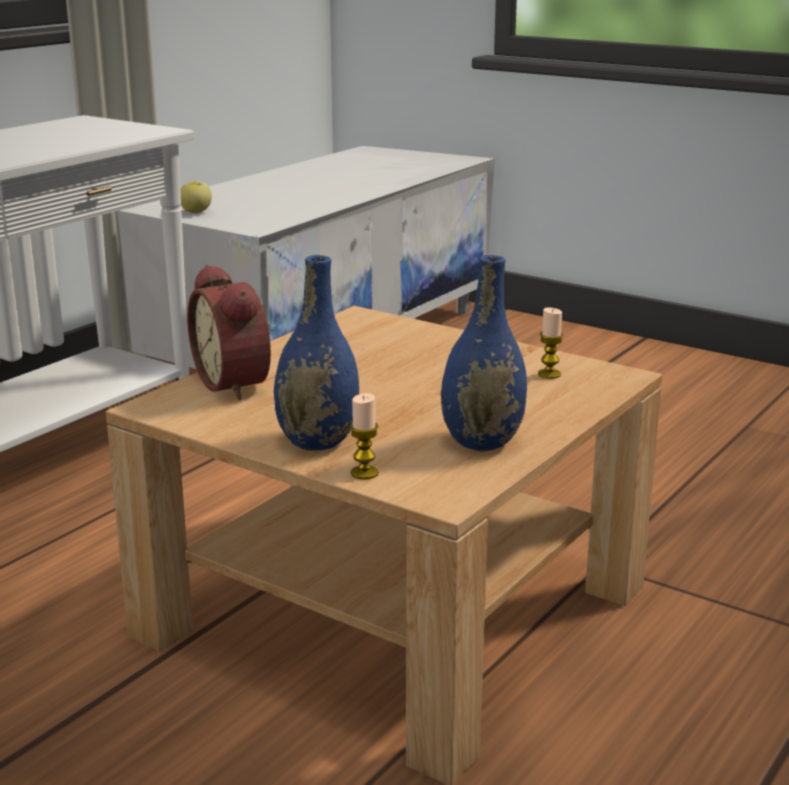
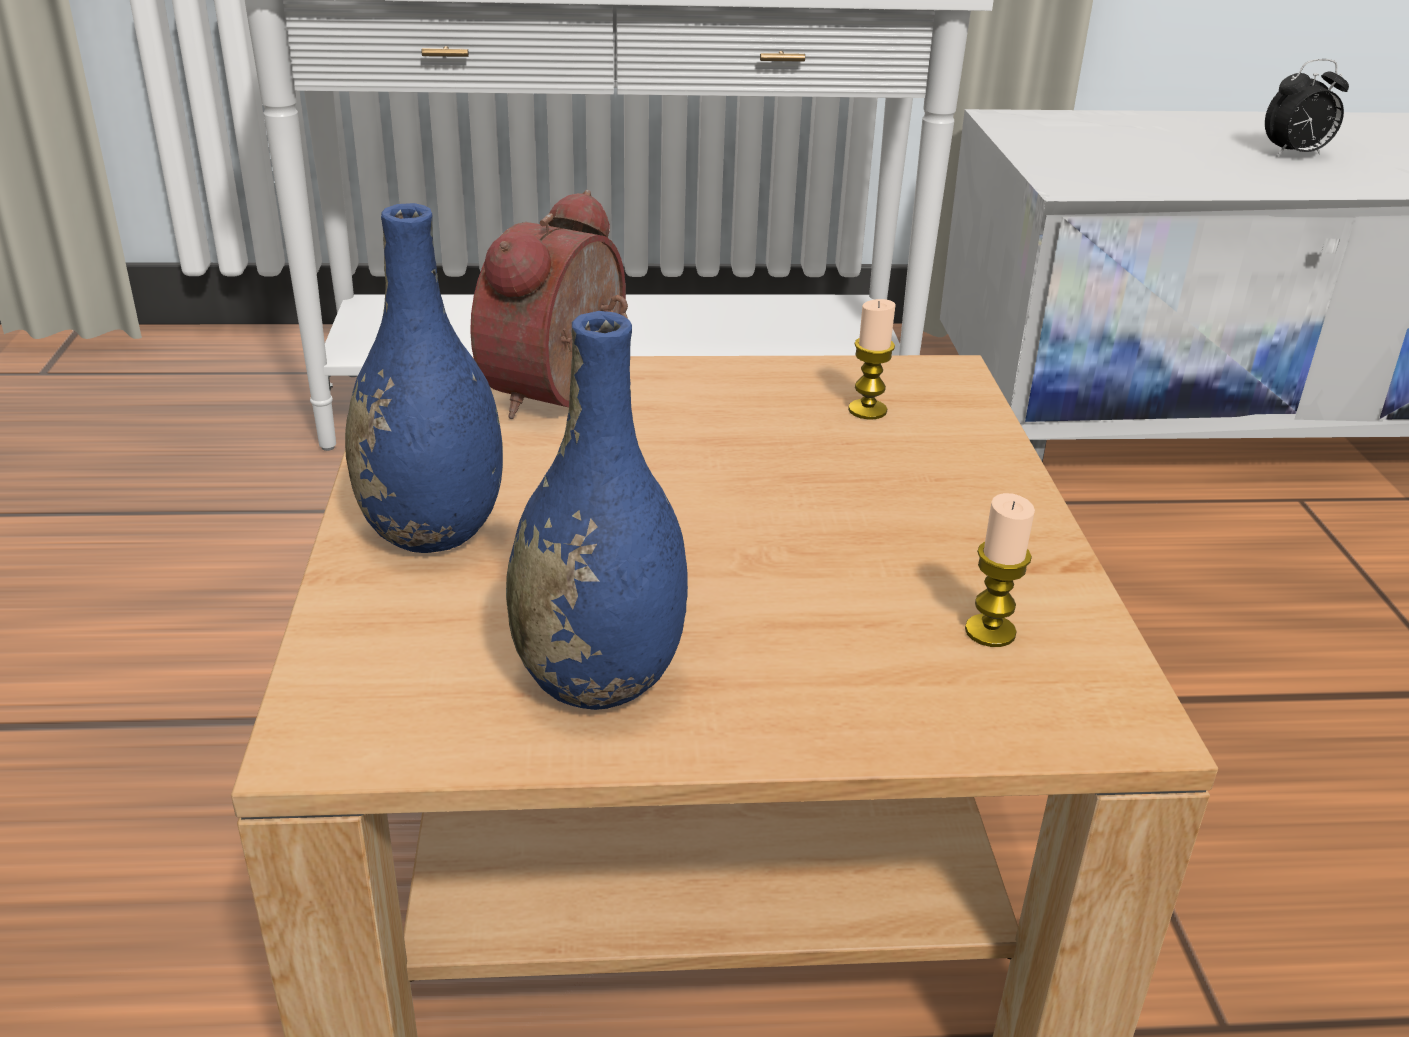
camera: 50 degrees right, 10 degrees up
apple [180,181,212,213] -> none
candle [350,393,378,479] -> candle moved to [848,299,896,420]
none -> alarm clock [1265,59,1349,157]

